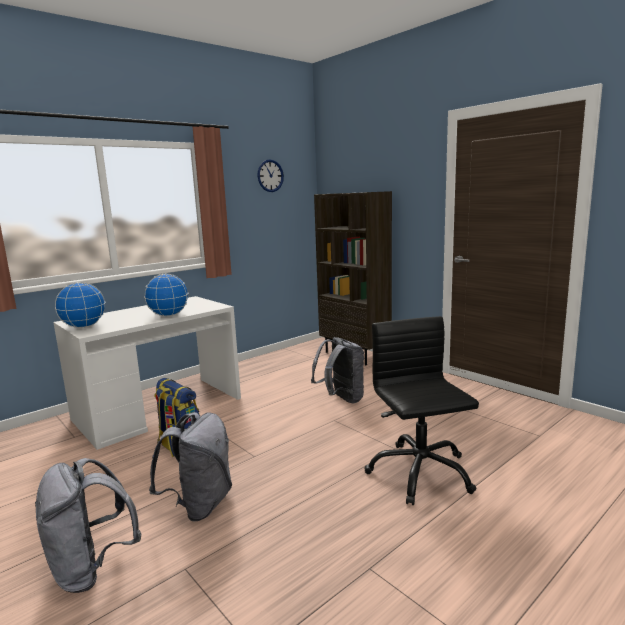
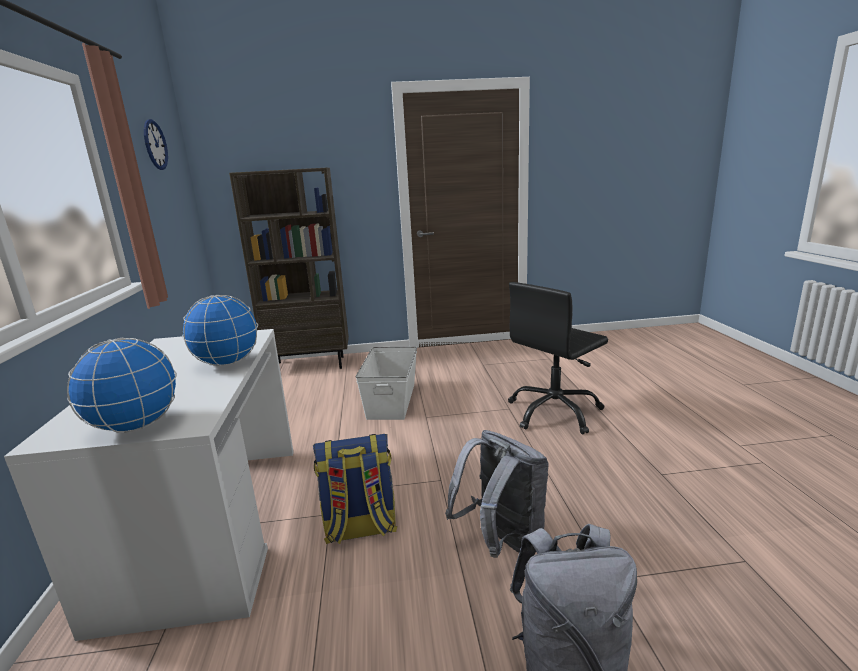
camera: 55 degrees left, 5 degrees up
grey backpack [311,337,364,403] -> white storage box [355,346,417,420]
black office chair [365,316,479,505] -> black office chair turned 60 degrees counterclockwise [508,282,608,434]

